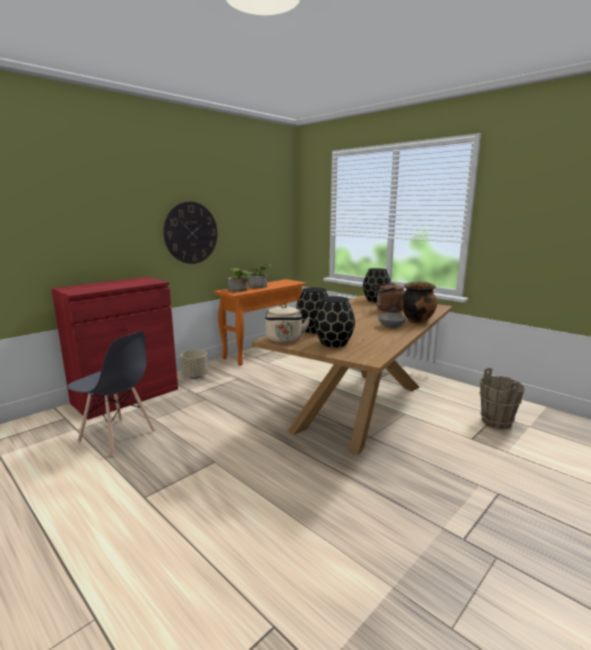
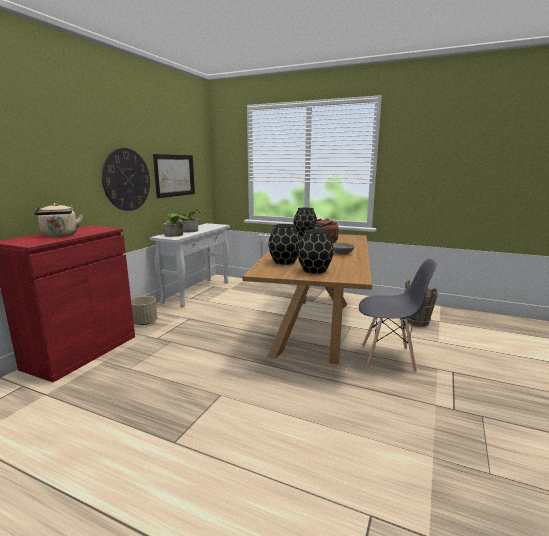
camera: 20 degrees left, 0 degrees up
grey chair [67,331,155,457] -> grey chair moved to [359,259,437,372]
orange console table [214,279,307,366] -> white console table [150,223,230,307]
beige kettle [265,305,311,343] -> beige kettle moved to [34,203,83,237]
cooking pot [401,281,437,324] -> none
none -> picture [153,154,195,198]

